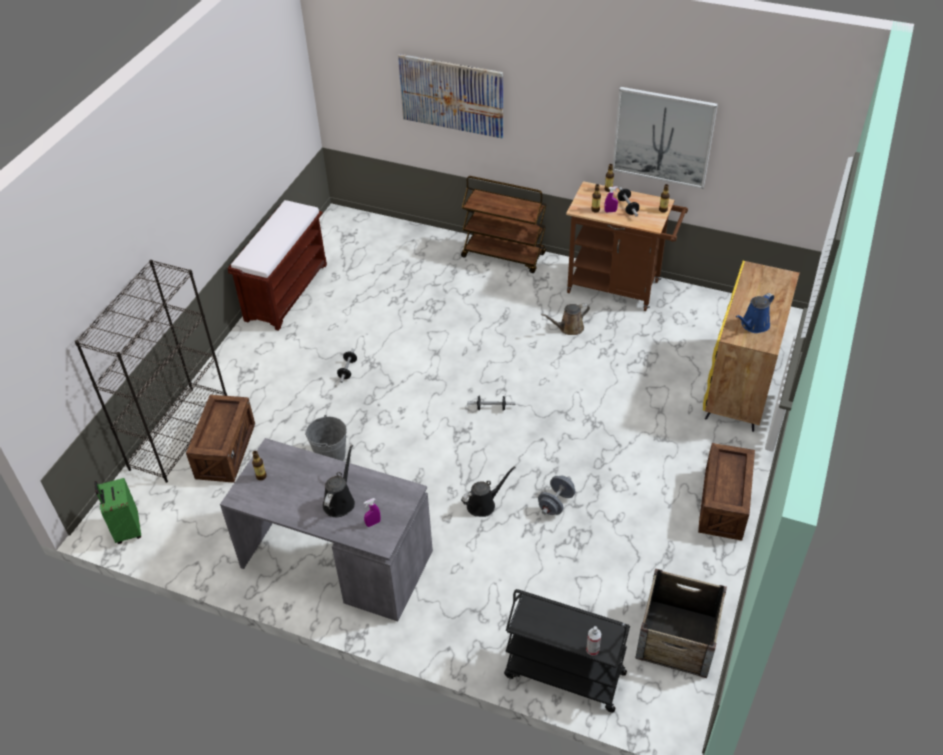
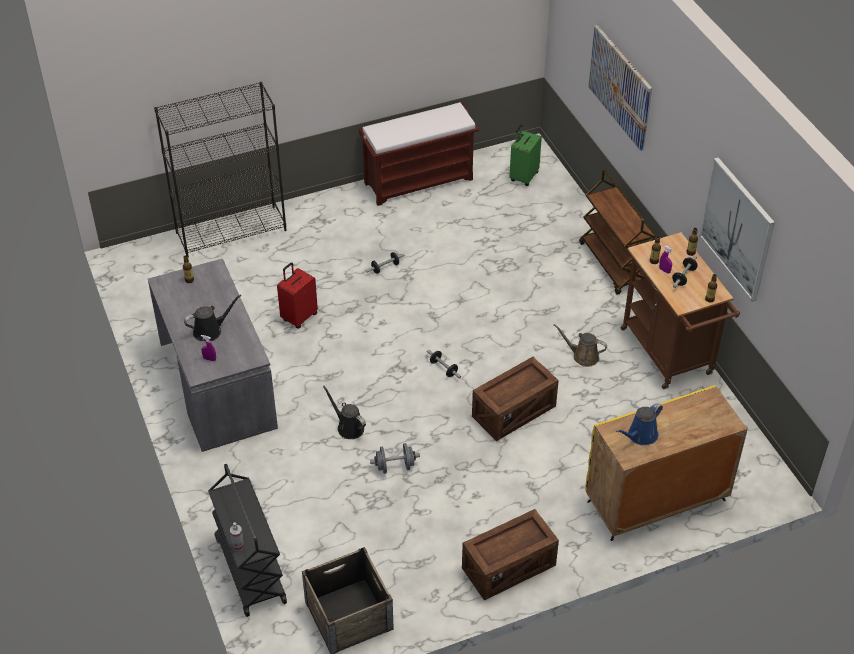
camera: 45 degrees right, 0 degrees up
green suitcase [94,478,141,544] -> green suitcase moved to [509,124,542,186]
crate [186,395,255,483] -> crate moved to [472,357,559,441]
grey bucket [305,415,347,461] -> red suitcase [277,262,318,329]
black watering can [461,466,516,517] -> black watering can turned 150 degrees counterclockwise [323,386,366,439]
blue watering can [735,293,774,333] -> blue watering can turned 45 degrees counterclockwise [616,403,663,445]

